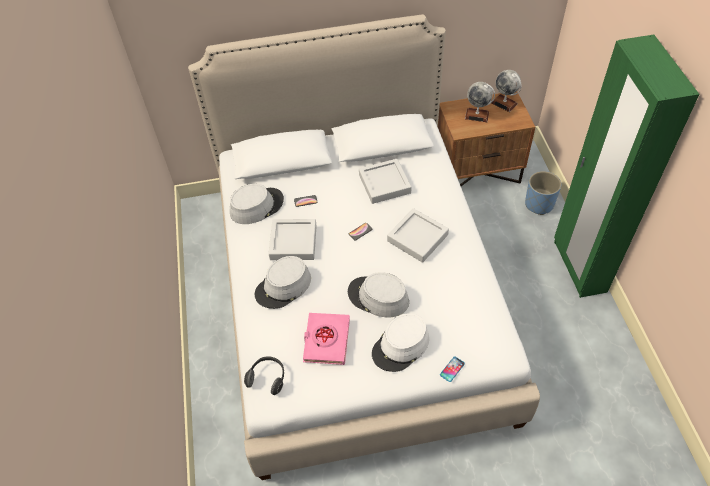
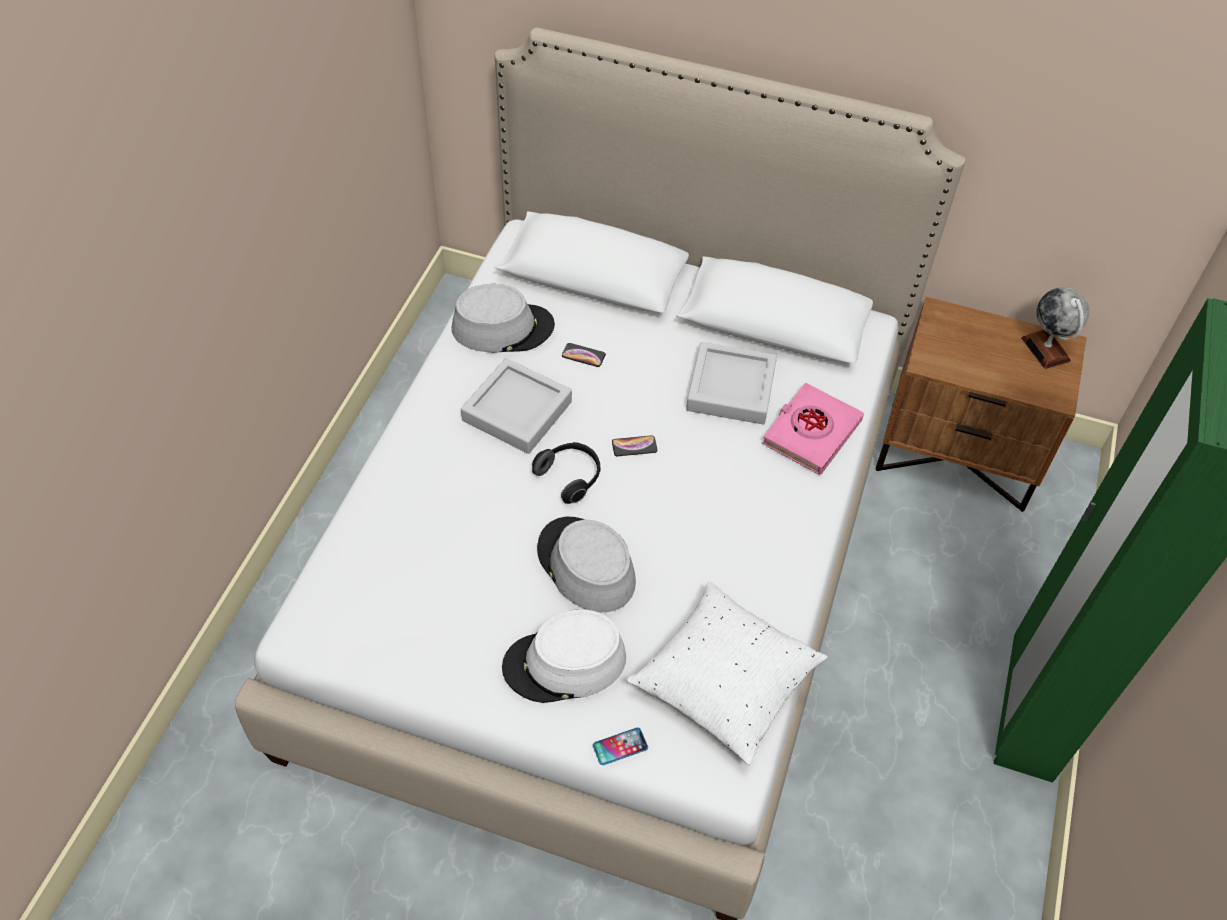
camera: 25 degrees right, 0 degrees up
headphones [244,356,284,395] -> headphones moved to [532,442,600,504]
grey hat [255,256,311,309] -> none
pink book [303,313,350,365] -> pink book moved to [762,383,864,475]
grey tray [387,208,449,263] -> none
globe [465,82,495,122] -> none
blue planter [525,171,561,215] -> none
none -> white pillow [627,581,828,765]

